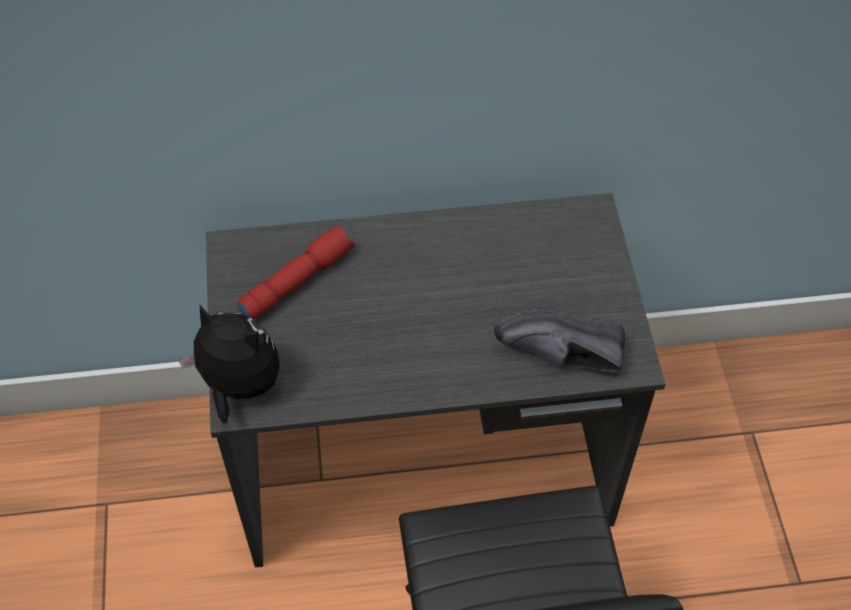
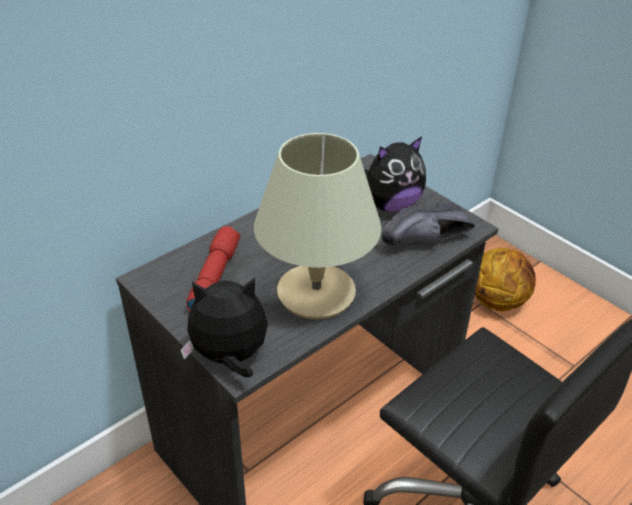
camera: 35 degrees left, 15 degrees down
none -> beige table lamp [254,133,381,320]
none -> plush toy [364,136,426,212]
none -> basketball [475,248,536,311]

